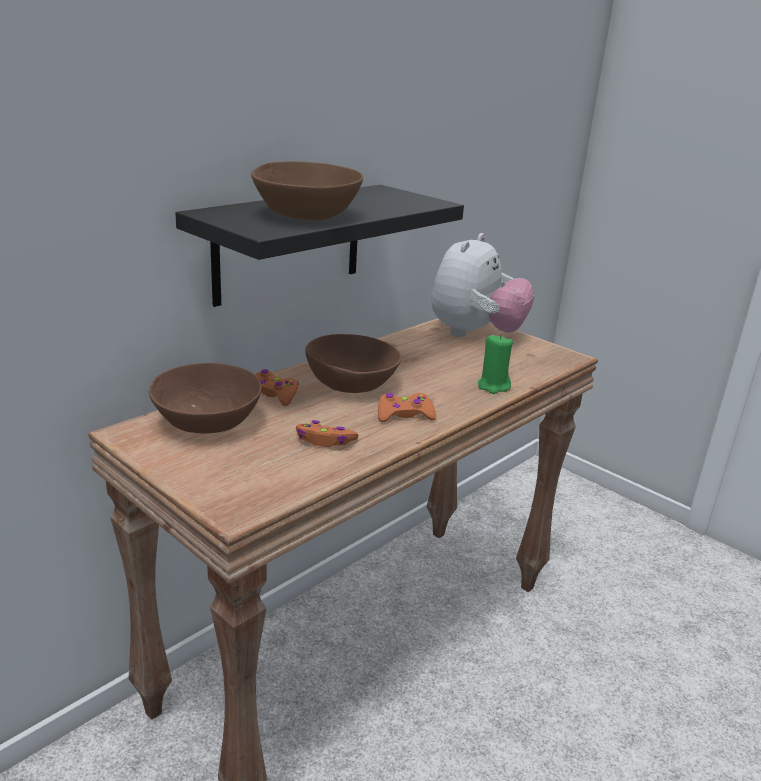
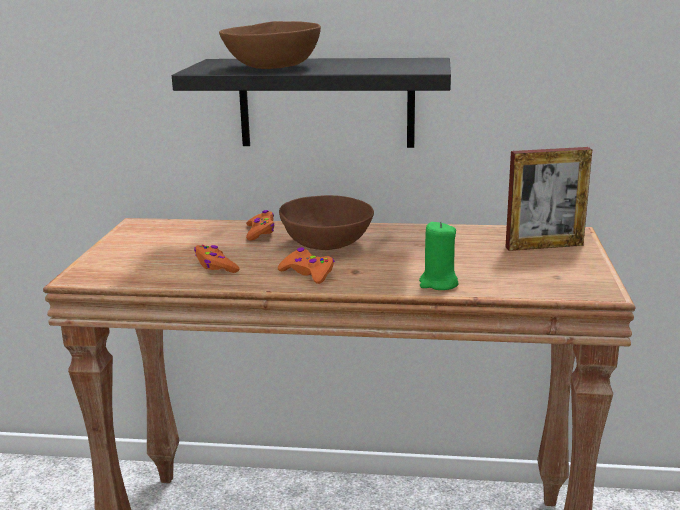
camera: 55 degrees right, 5 degrees down
brown bowl [149,363,262,434] -> none
plush toy [431,233,534,337] -> picture frame [505,147,592,251]

